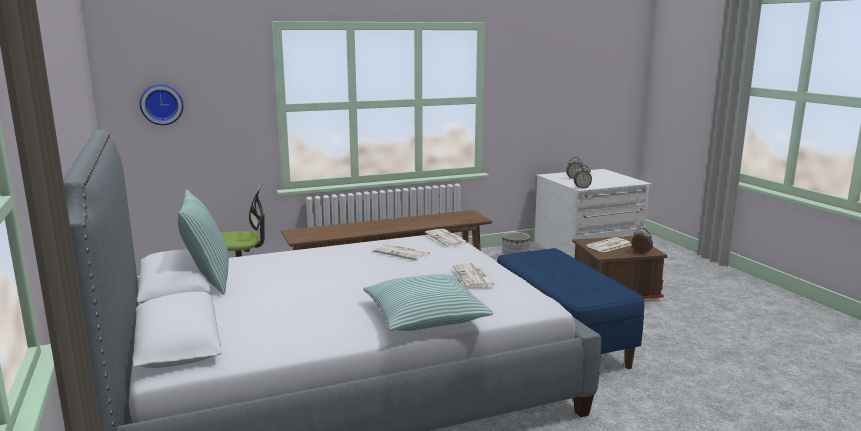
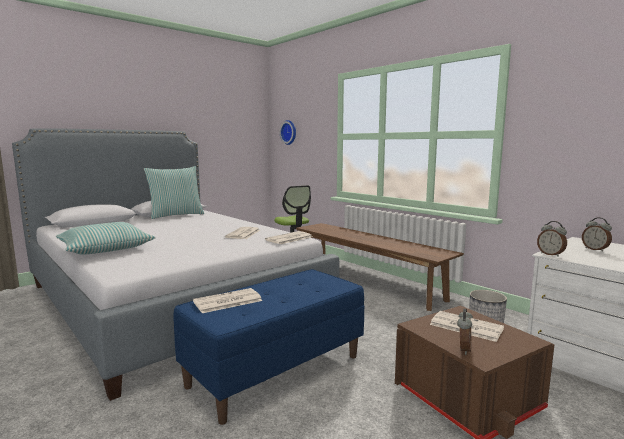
camera: 70 degrees right, 5 degrees down
newspaper [453,263,496,288] -> newspaper moved to [193,288,262,313]

